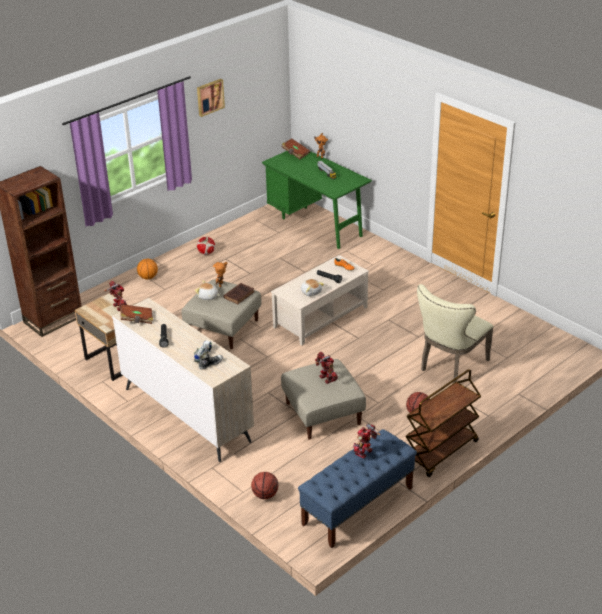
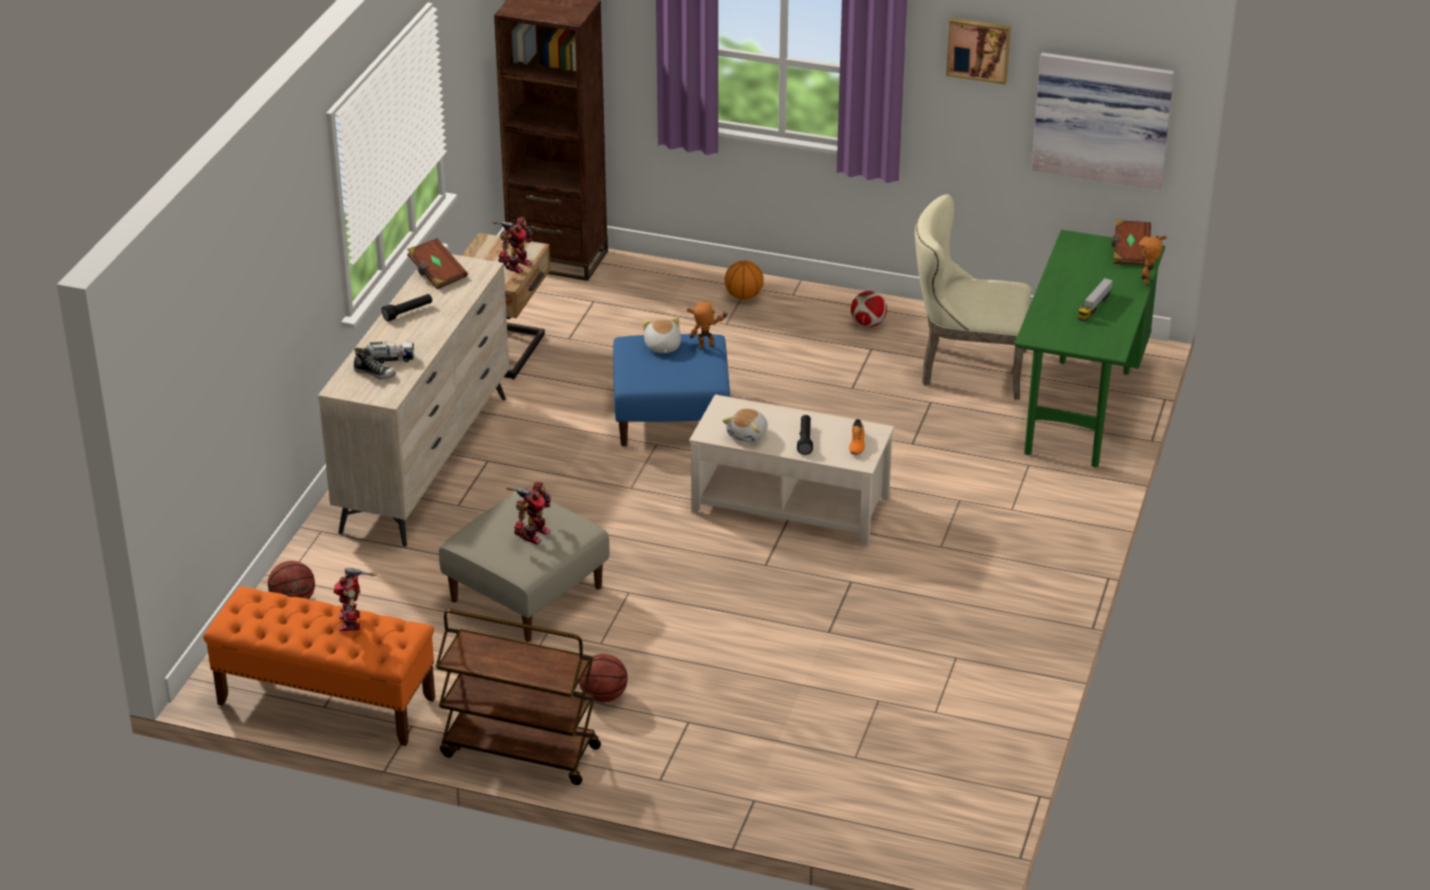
camera: 60 degrees right, 0 degrees up
beige ottoman [181,279,261,349] -> blue ottoman [613,334,730,446]
brown book [224,283,254,304] -> none
blue bench [298,429,417,548] -> orange bench [203,586,435,746]
toy robot [353,424,380,458] -> toy robot turned 105 degrees counterclockwise [334,568,376,631]
beige chair [417,284,494,383] -> beige chair moved to [915,194,1032,400]
none -> picture [1032,53,1174,190]

